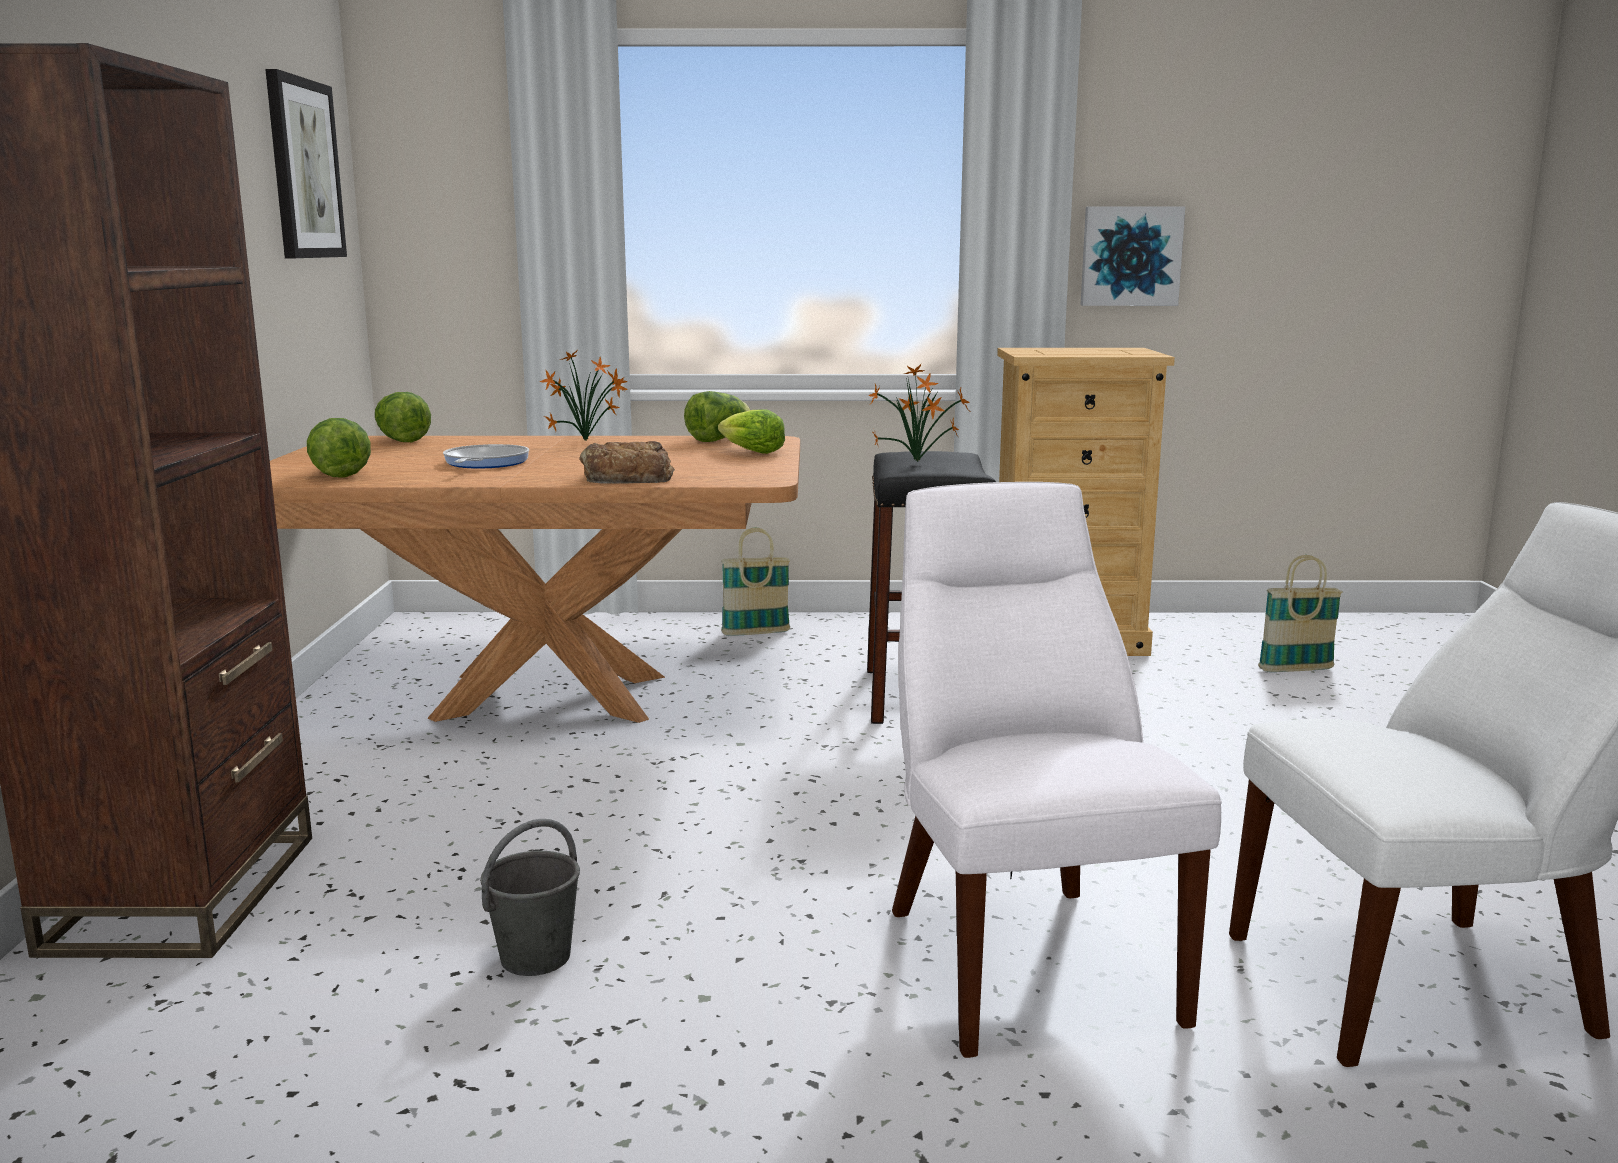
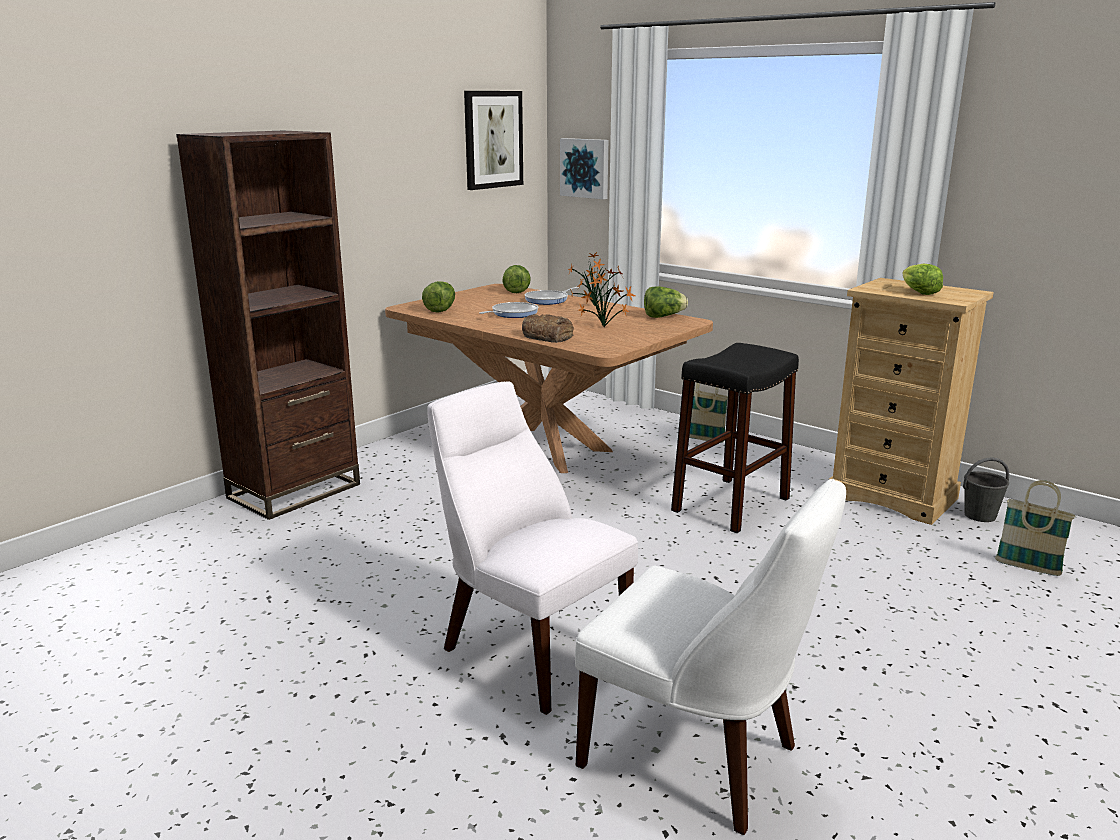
camera: 40 degrees right, 5 degrees up
grey bucket [480,819,580,976] -> grey bucket moved to [963,458,1009,522]
lettuce [718,409,785,454] -> lettuce moved to [902,264,943,295]
potted plant [869,364,969,462] -> potted plant moved to [577,268,635,328]
white chair [892,482,1222,1058] -> white chair turned 75 degrees counterclockwise [427,381,638,715]
picture [1081,206,1185,306] -> picture moved to [560,138,608,199]
none -> frying pan [525,287,579,305]

